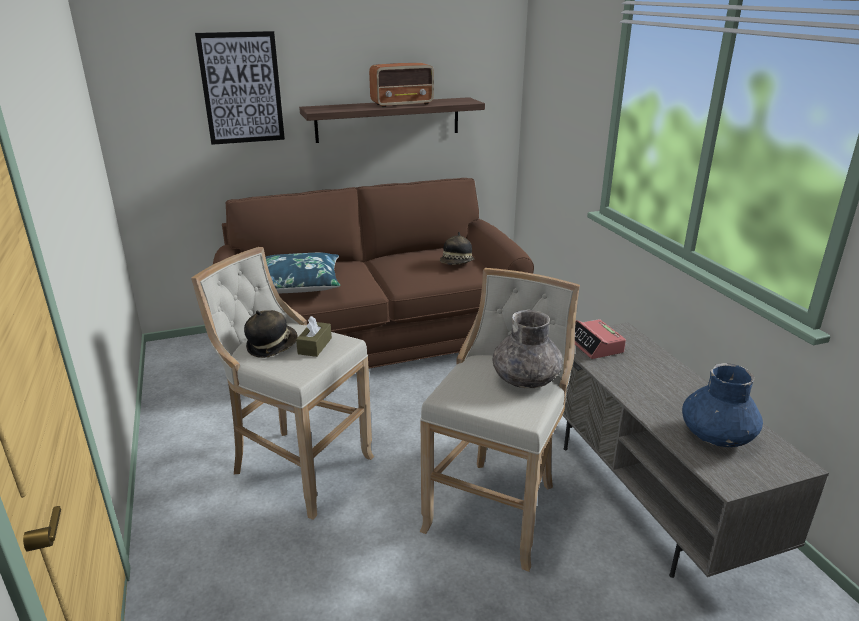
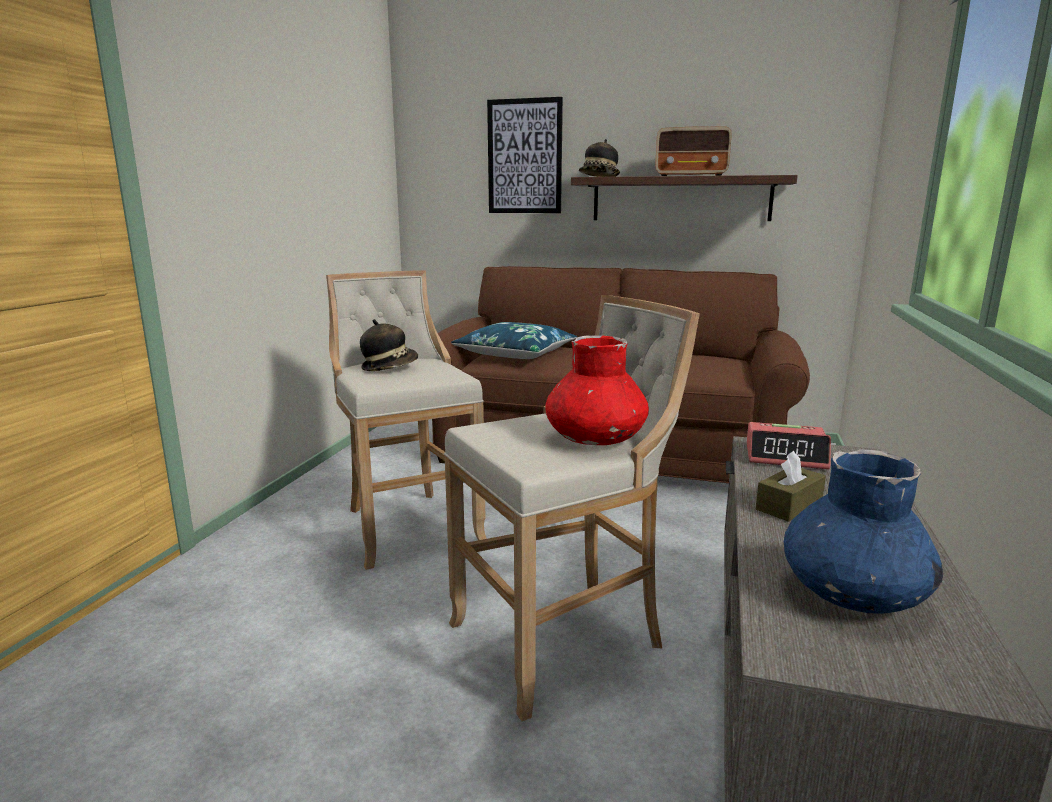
camera: 35 degrees right, 10 degrees down
brown tissue box [296,316,332,357] -> brown tissue box moved to [756,451,826,522]
hat [440,232,474,265] -> hat moved to [579,139,620,177]
grey vase [493,310,563,388] -> red vase [545,335,649,445]
alarm clock [575,319,626,359] -> alarm clock turned 90 degrees counterclockwise [746,422,831,469]

